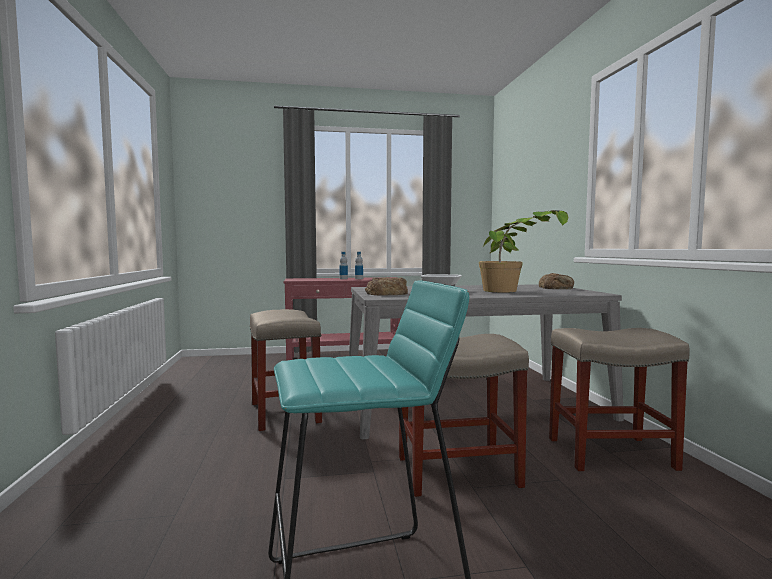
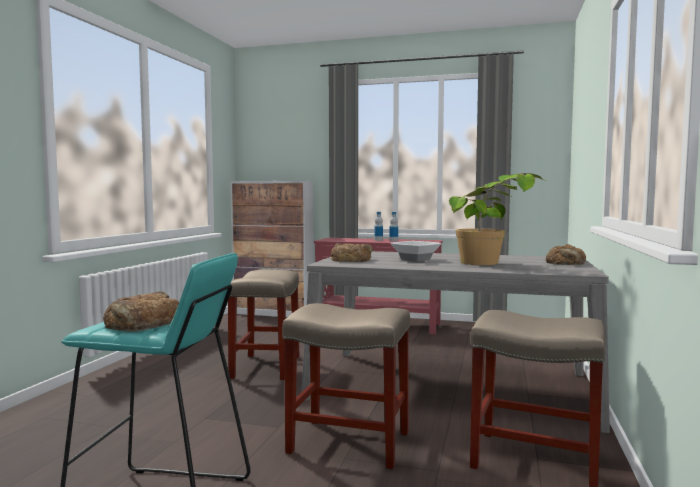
camera: 25 degrees right, 0 degrees up
none -> bread [103,292,179,332]
none -> cabinet [230,181,314,317]

